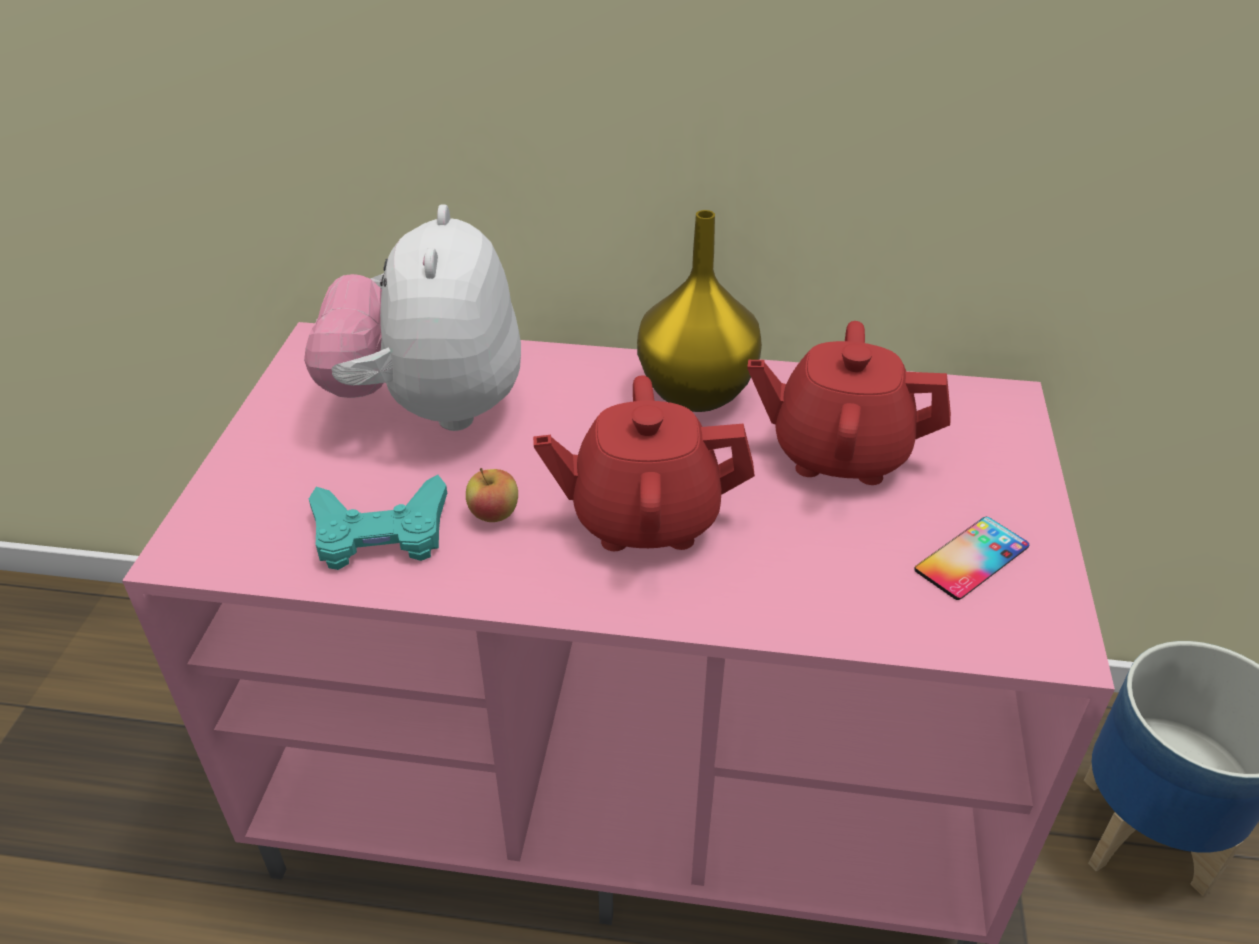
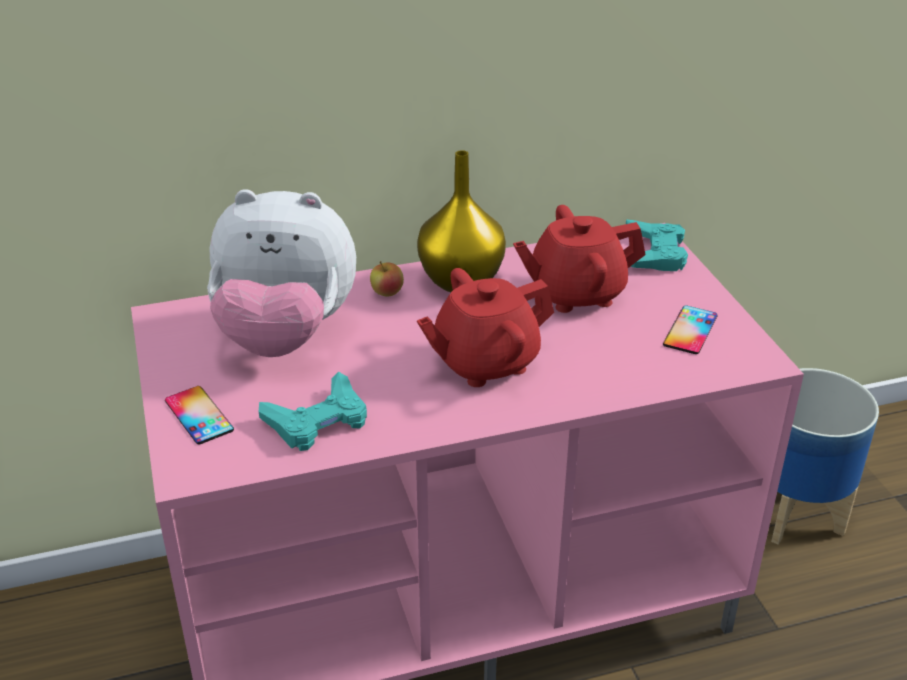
camera: 25 degrees left, 5 degrees down
plush toy [304,204,521,431] -> plush toy turned 60 degrees counterclockwise [207,189,356,357]
apple [466,468,518,522] -> apple moved to [370,261,404,297]
none -> phone [165,386,234,445]
none -> turquoise game controller [626,220,688,271]

